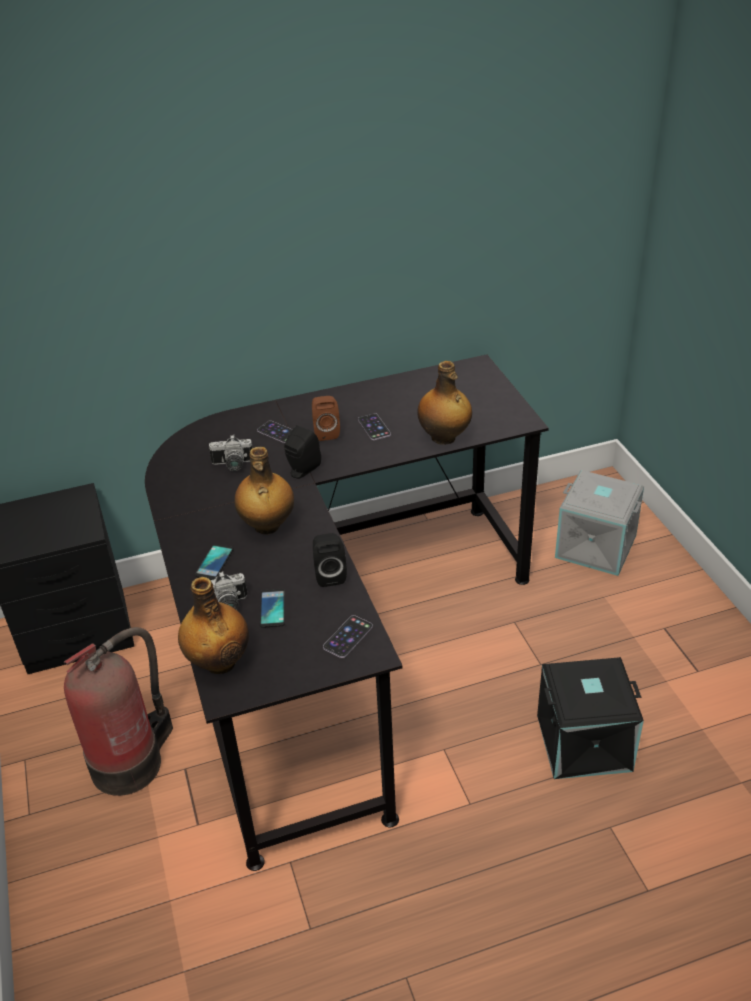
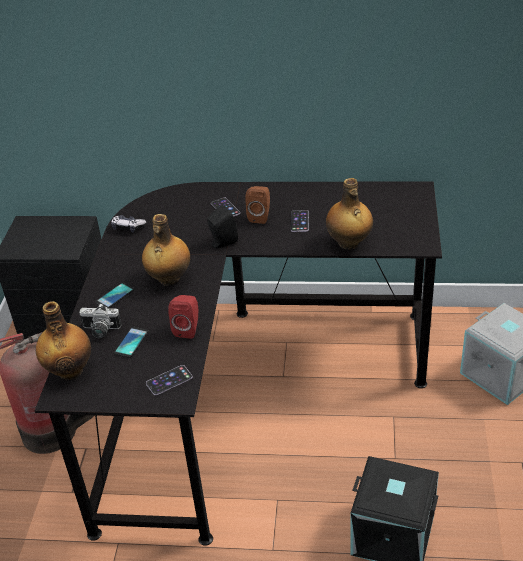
camera: 25 degrees right, 0 degrees up
camera [209,435,253,471] -> none
black speaker [313,533,347,587] -> red speaker [168,295,198,339]
none -> game controller [111,215,146,233]

